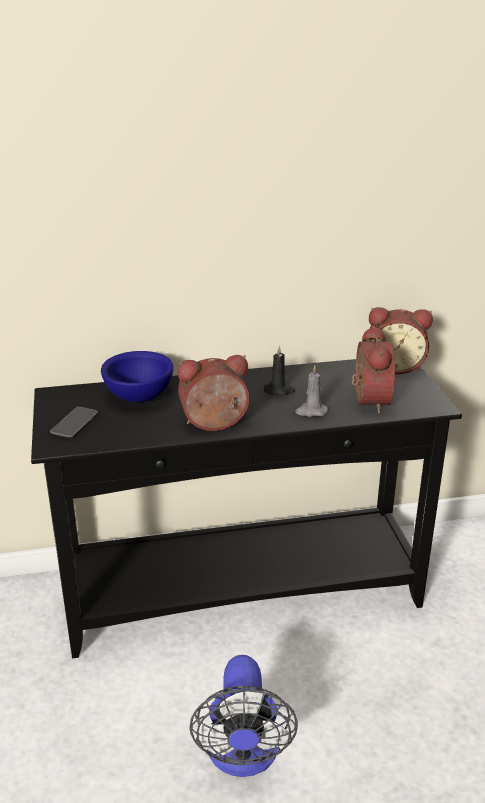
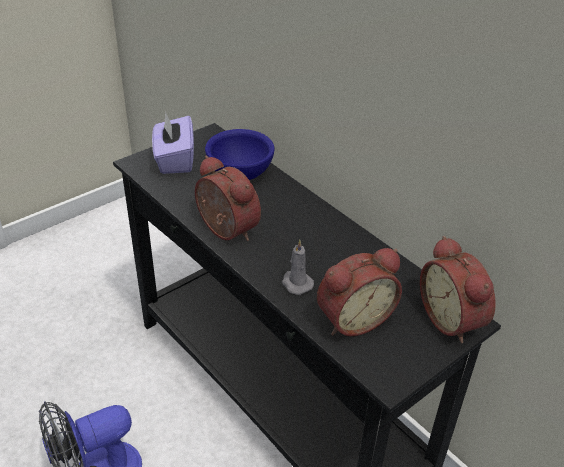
camera: 60 degrees right, 10 degrees up
phone [50,407,98,438] -> purple tissue box [152,112,194,174]
black candle [264,345,295,395] -> none

